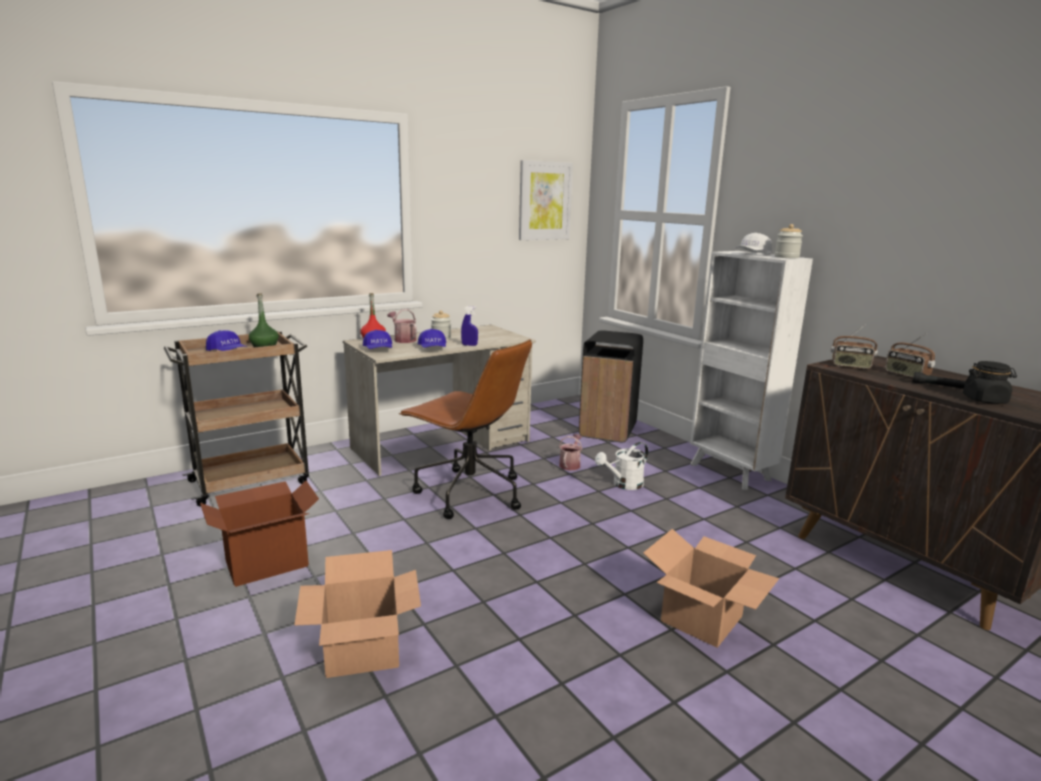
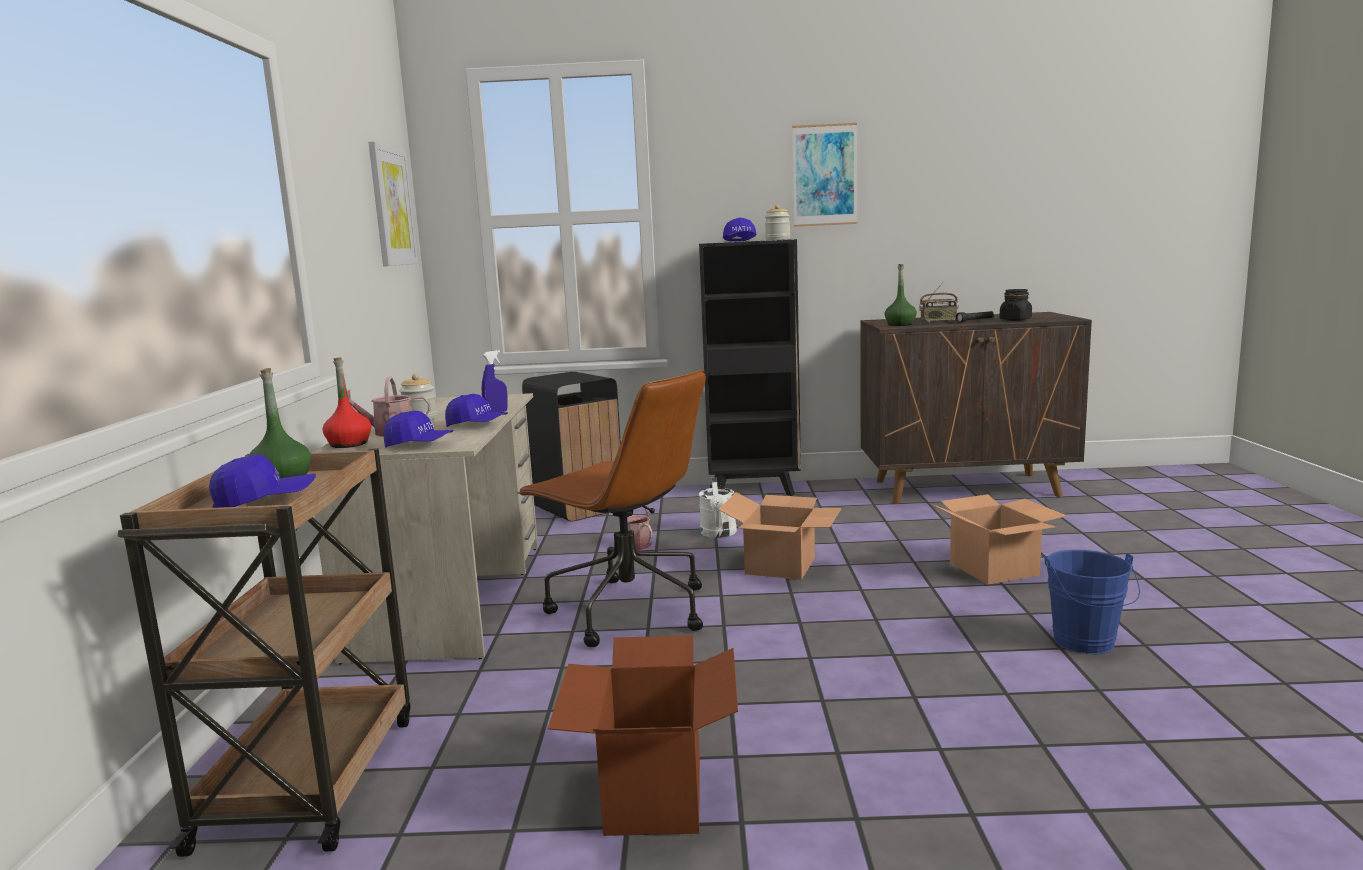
camera: 55 degrees left, 5 degrees down
cardboard box [294,550,421,678] -> cardboard box moved to [718,492,842,580]
brown office chair [399,339,532,519] -> brown office chair turned 60 degrees clockwise [517,370,706,647]
white bookcase [690,251,813,490] -> black bookcase [699,239,801,496]
white cap [735,233,772,254] -> blue cap [723,218,756,242]
radio [831,325,877,369] -> green bottle [885,264,917,326]
none -> picture [792,123,857,227]
none -> blue bucket [1044,550,1140,654]

